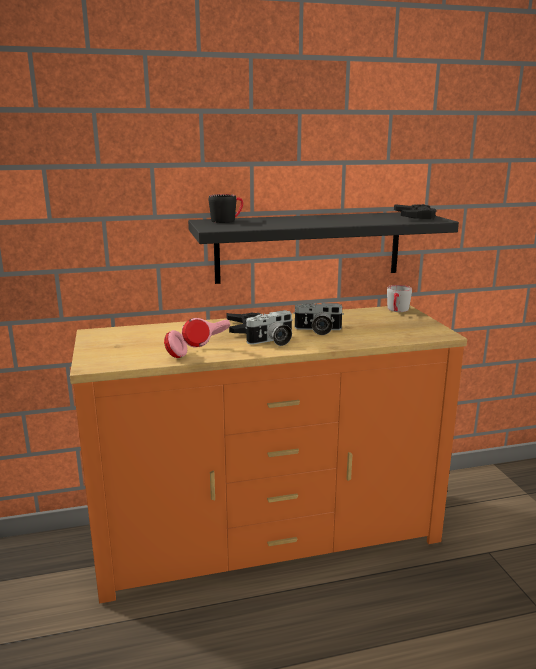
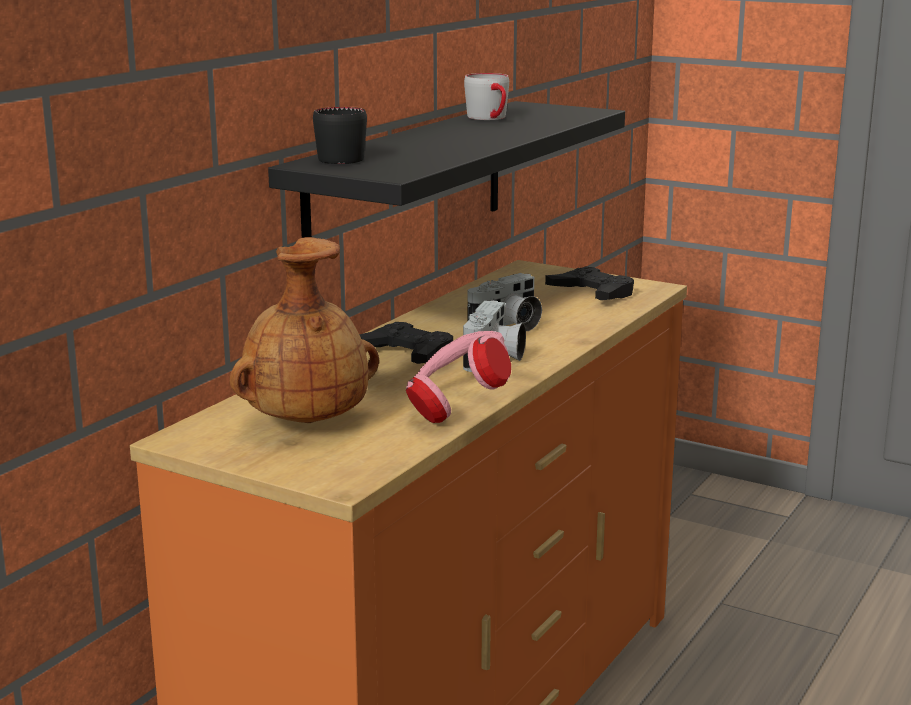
camera: 45 degrees left, 0 degrees up
grey mug [387,285,412,312] -> grey mug moved to [464,73,509,120]
black game controller [394,204,436,220] -> black game controller moved to [545,266,634,300]
none -> brown vase [229,237,379,423]

